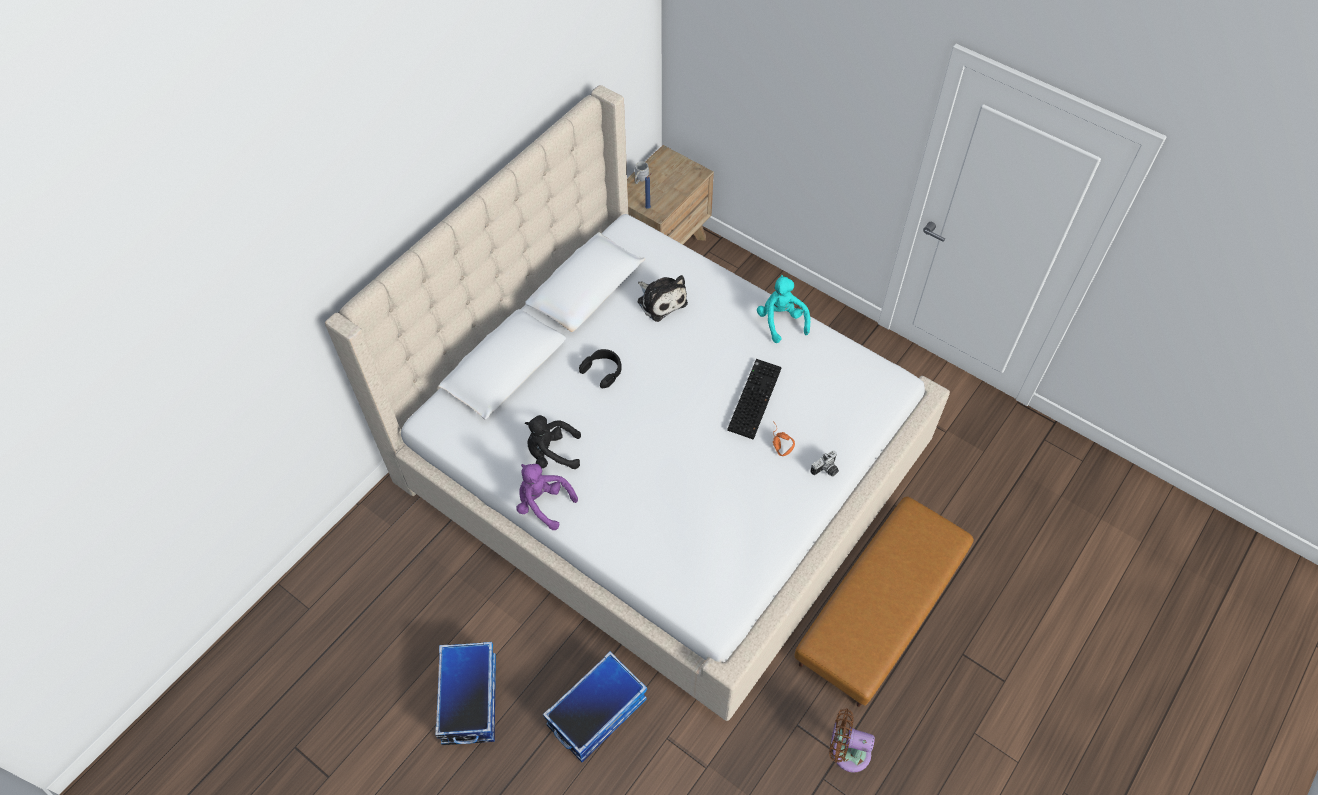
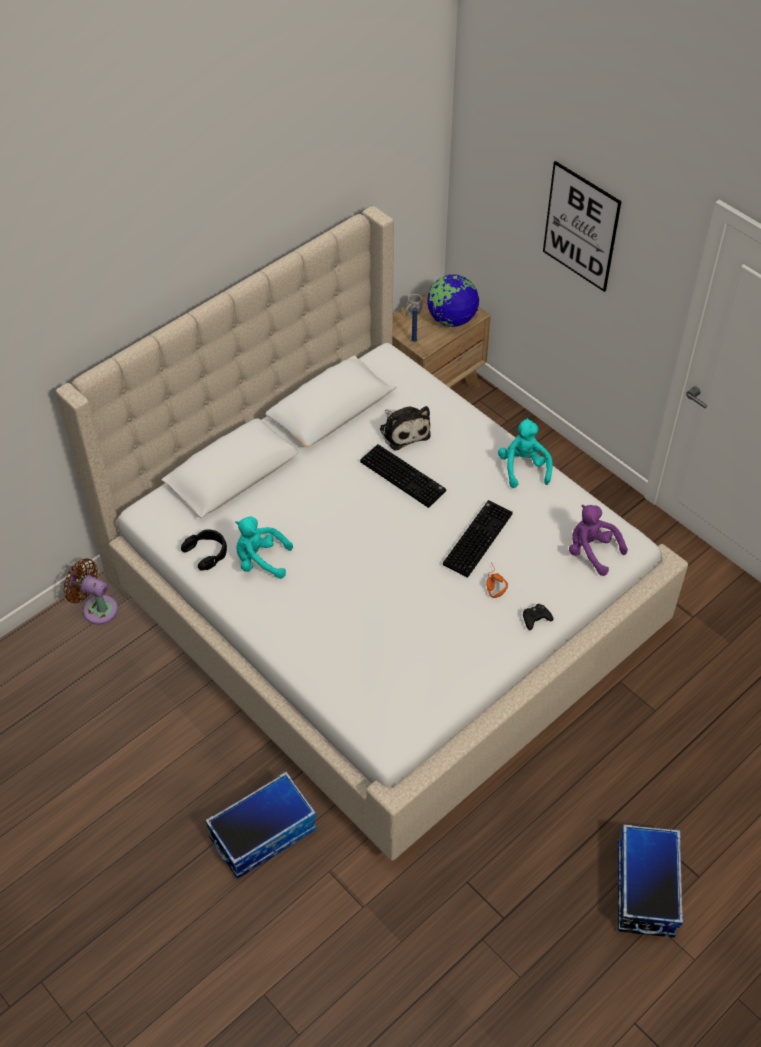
camera: 10 degrees right, 5 degrees down
storage box [435,642,496,745] -> storage box moved to [618,824,683,938]
purple plush toy [516,464,578,530] -> purple plush toy moved to [569,505,628,576]
black plush toy [525,415,581,469] -> turquoise plush toy [235,516,293,579]
black headphones [579,349,622,389] -> black headphones moved to [181,529,227,571]
brown ottoman [794,497,974,707] -> none
camera [810,450,839,476] -> black game controller [523,604,554,630]
brown fan [829,708,875,773] -> brown fan moved to [63,558,118,625]
none -> keyboard [360,444,446,508]
none -> globe [427,274,479,327]
none -> picture [543,161,622,292]

